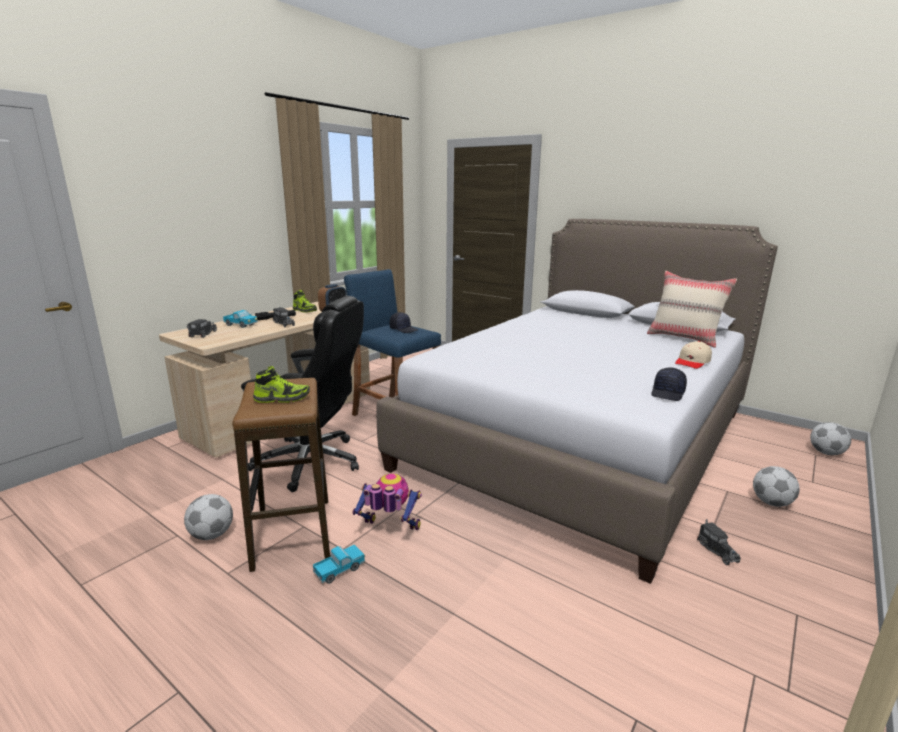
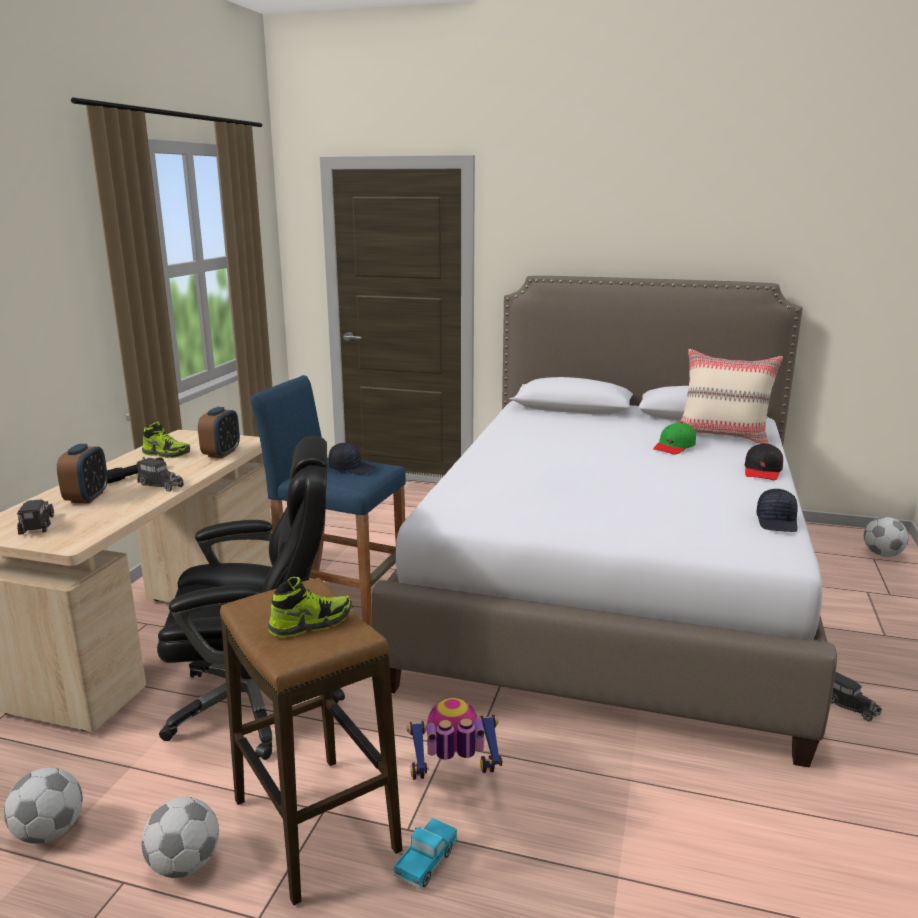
camera: 20 degrees left, 0 degrees up
toy truck [223,310,258,328] -> alarm clock [57,444,108,503]
beige cap [675,341,712,369] -> black cap [745,443,783,480]
football [753,466,800,507] -> football moved to [4,768,83,844]
none -> green cap [653,422,696,455]

